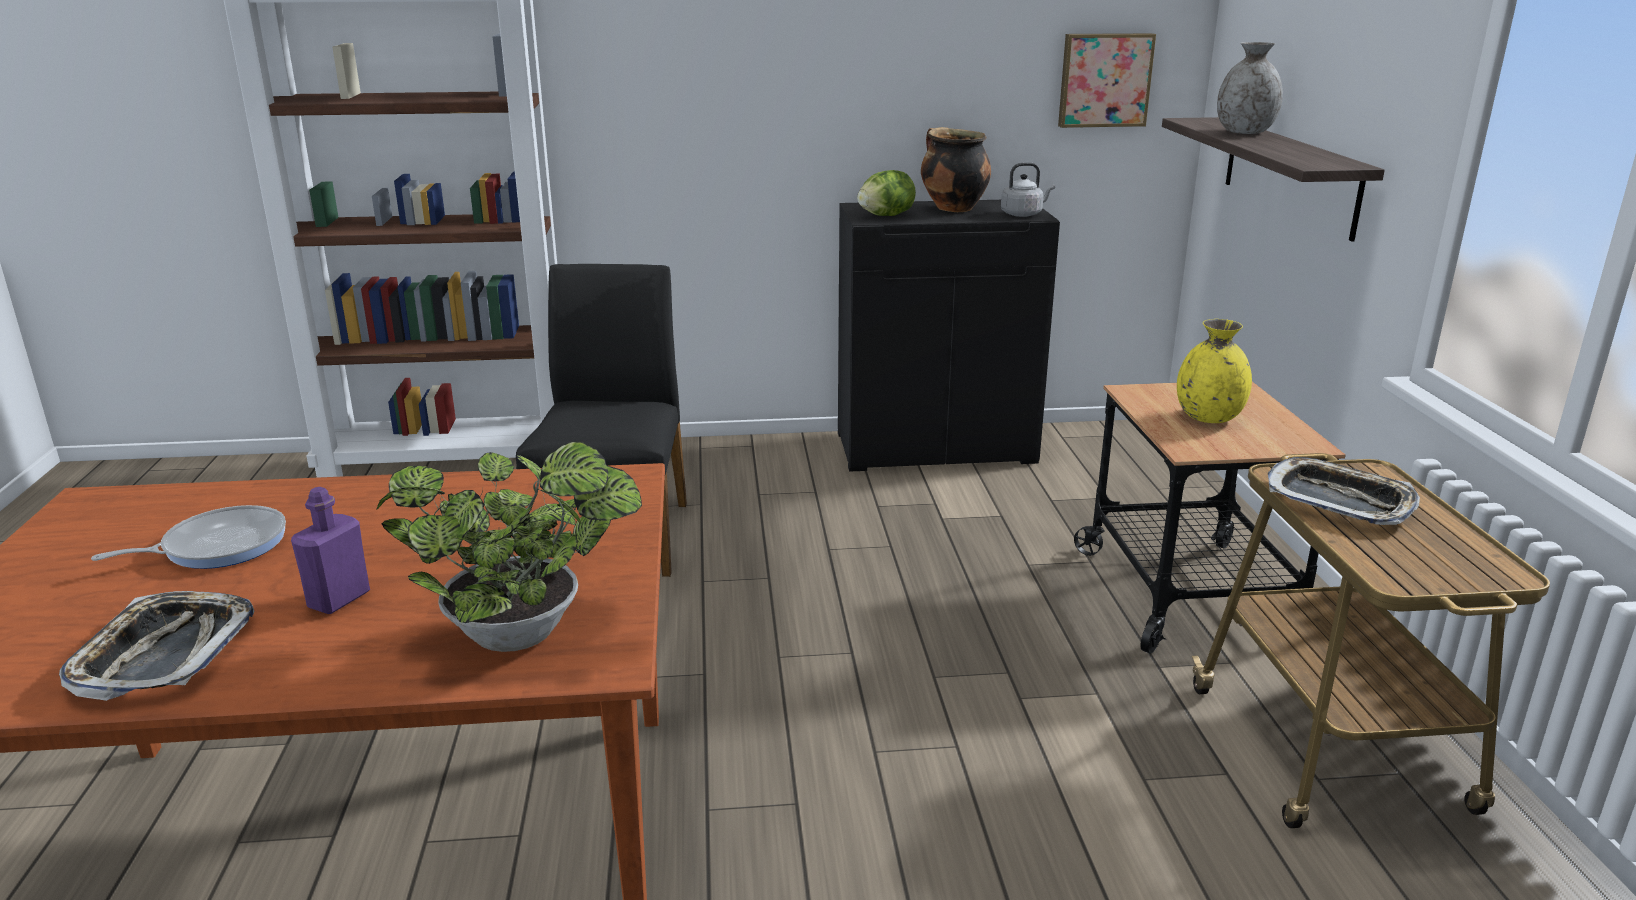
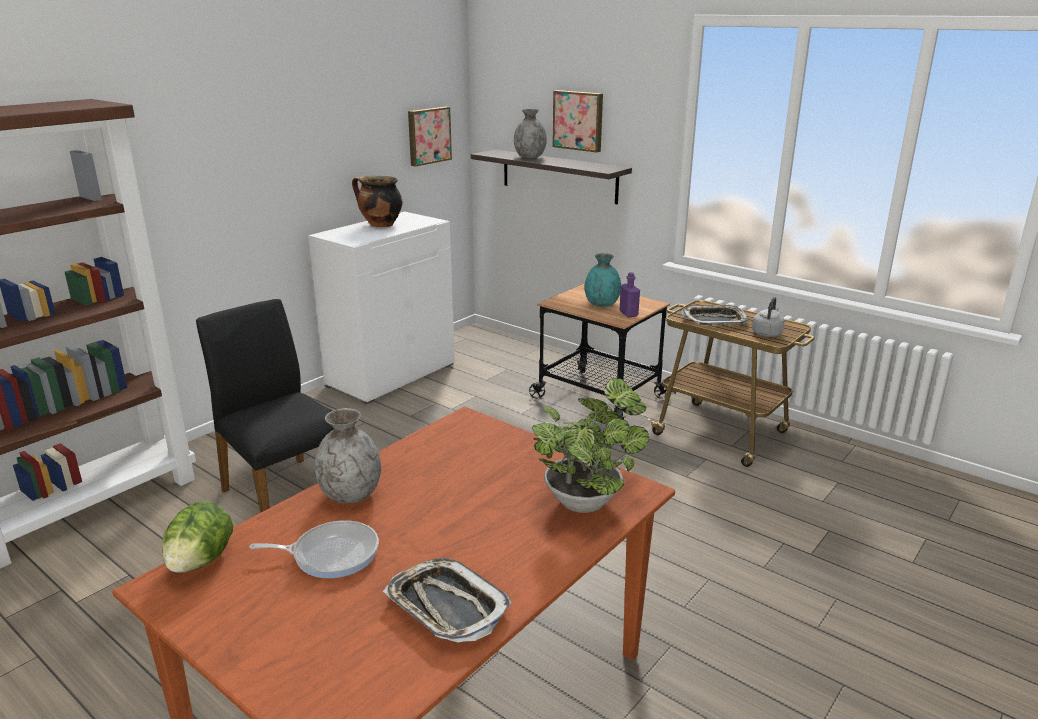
camera: 45 degrees left, 0 degrees up
frying pan [91,505,286,569] -> frying pan turned 75 degrees clockwise [249,520,379,578]
purple bottle [291,487,370,614] -> purple bottle moved to [619,272,640,317]
black cabinet [838,200,1060,472] -> white cabinet [308,212,455,404]
lettuce [857,170,916,216] -> lettuce moved to [162,502,233,573]
grey kettle [1001,162,1055,217] -> grey kettle moved to [752,297,785,337]
yellow vase [1177,319,1252,423] -> turquoise vase [585,253,621,307]
none -> grey vase [315,408,381,504]
none -> picture [552,90,603,153]

